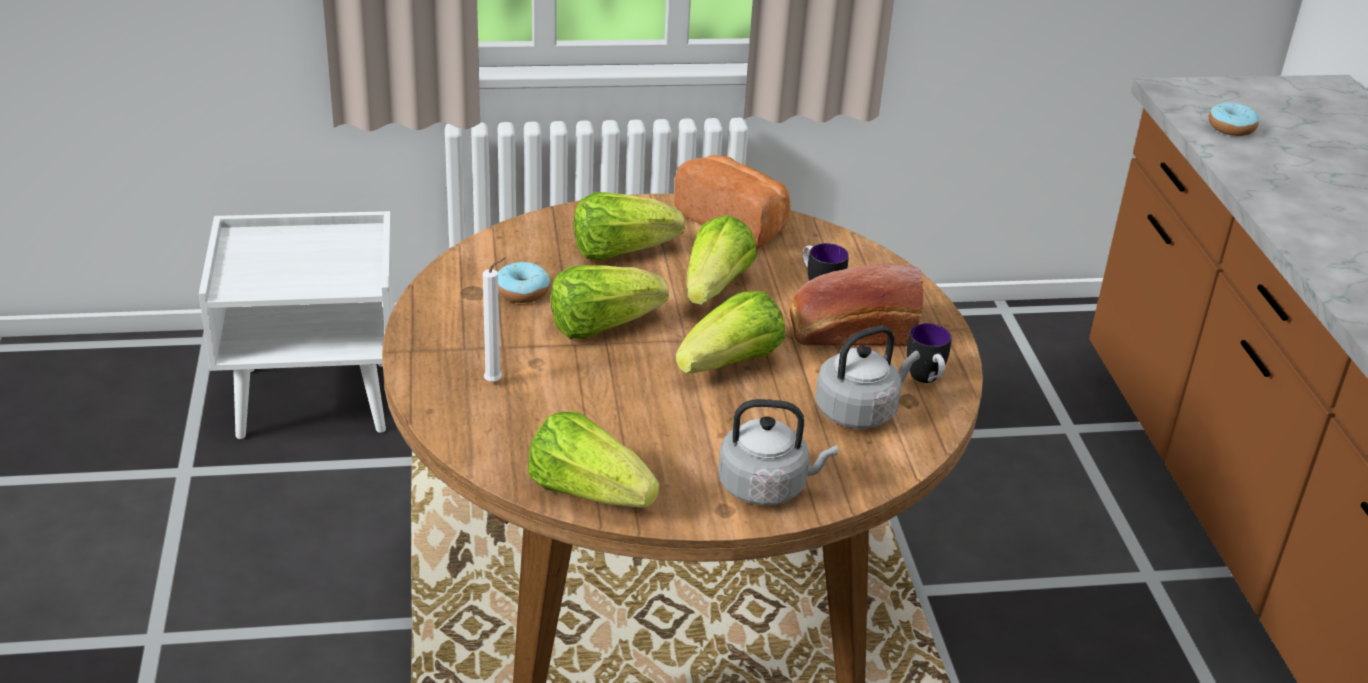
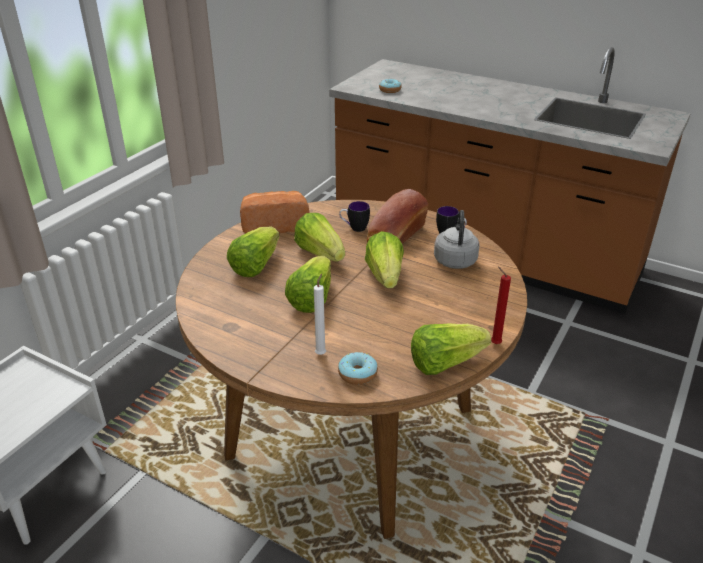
camera: 50 degrees left, 0 degrees up
donut [498,261,550,303] -> donut moved to [338,352,378,385]
grey kettle [718,399,838,505] -> none
none -> red candle [491,266,511,344]

